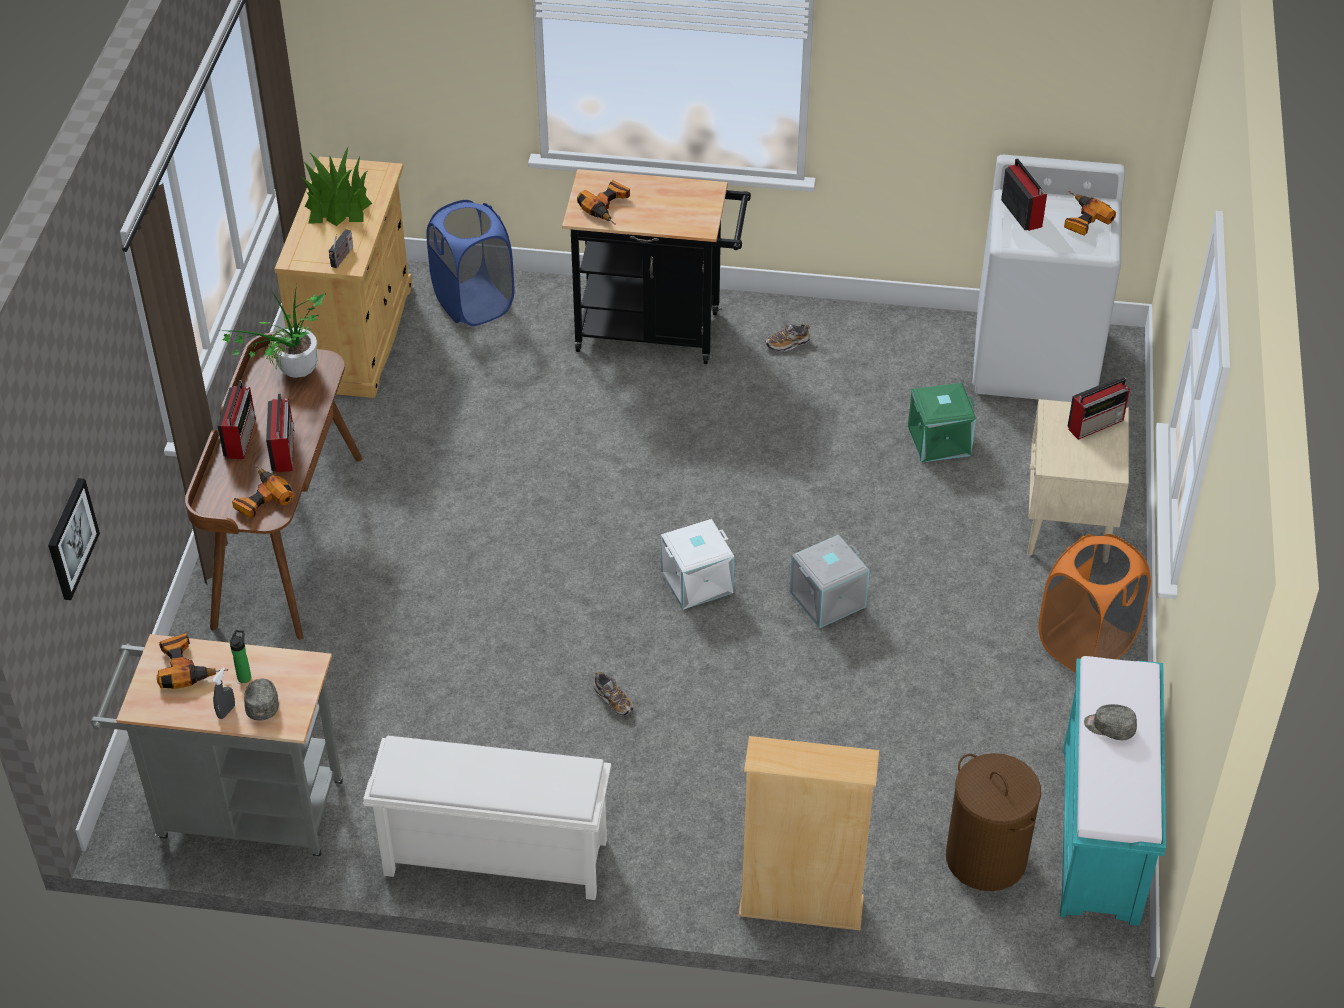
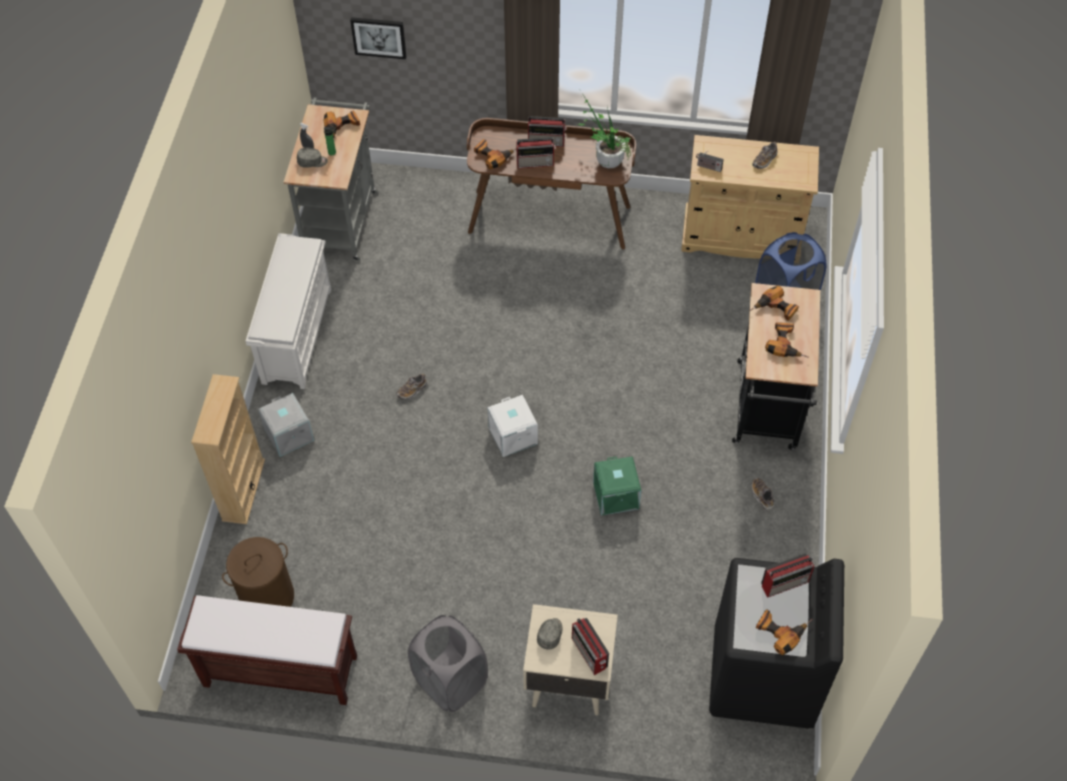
camera: 90 degrees right, 10 degrees up
potted plant [301,147,372,226] -> shoe [752,142,778,169]
grey storage box [790,534,870,628] -> grey storage box moved to [258,393,314,457]
green storage box [908,383,976,462] -> green storage box moved to [593,456,641,515]
white washing machine [972,155,1125,402] -> black washing machine [709,558,844,729]
orange laundry basket [1039,534,1151,672] -> grey laundry basket [408,615,488,712]
turquoise bench [1060,656,1166,926] -> brown bench [177,595,357,705]
grey cap [1084,704,1137,740] -> grey cap moved to [537,618,562,650]
none -> power drill [765,322,809,358]

